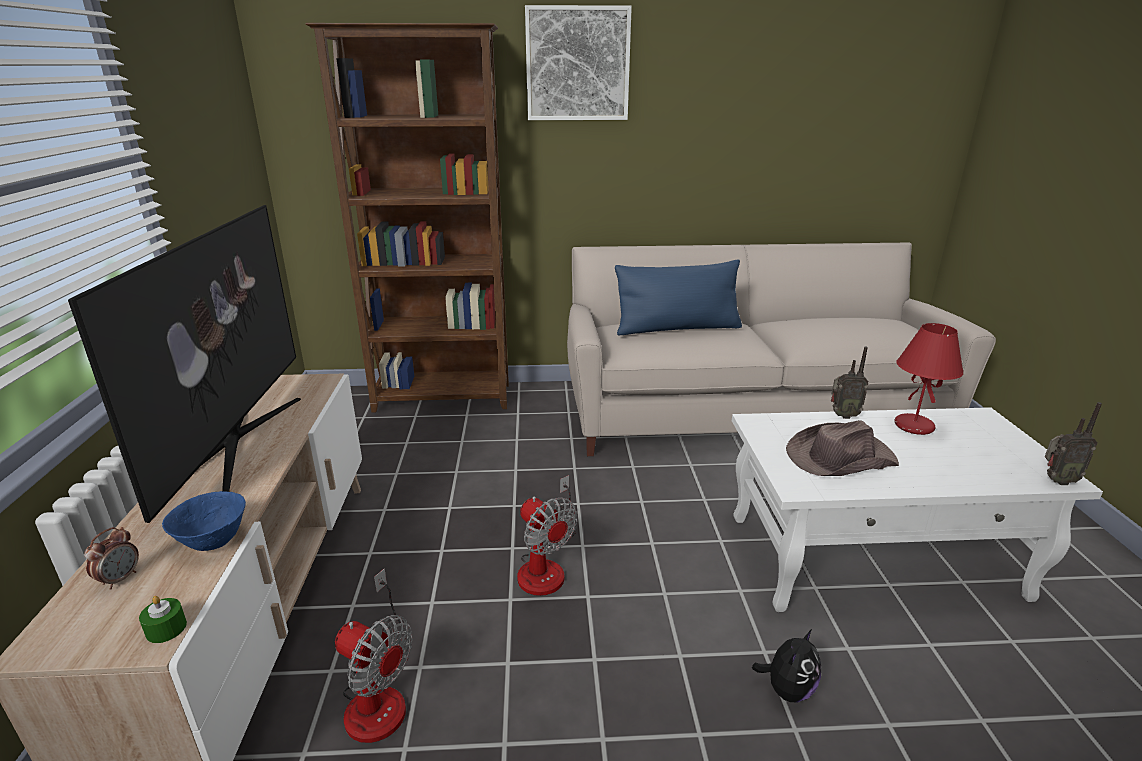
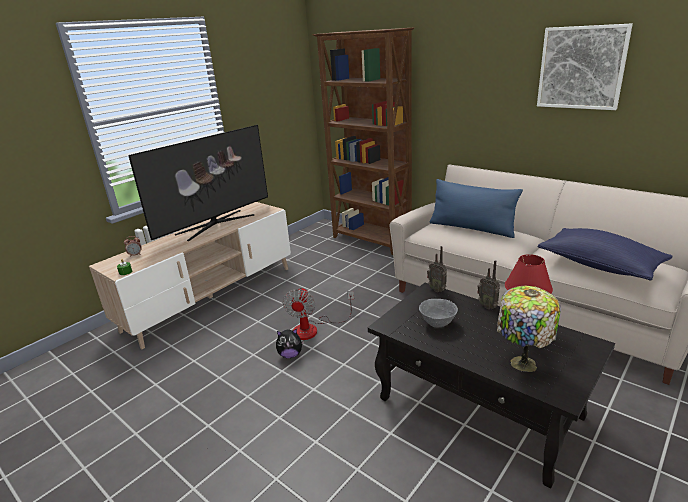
camera: 45 degrees right, 0 degrees up
blue bowl [162,491,246,551] -> none
fan [335,569,413,743] -> none
picture [525,5,632,120] -> picture moved to [537,24,633,110]
white coffee table [732,407,1103,612] -> black coffee table [368,283,615,488]
plush toy [752,629,821,702] -> plush toy moved to [276,328,304,358]
brown hat [786,420,899,476] -> grey bowl [419,299,458,327]
radio [1045,402,1102,485] -> radio moved to [427,246,447,292]
none -> table lamp [497,285,561,372]
none -> blue pillow [538,228,673,281]

